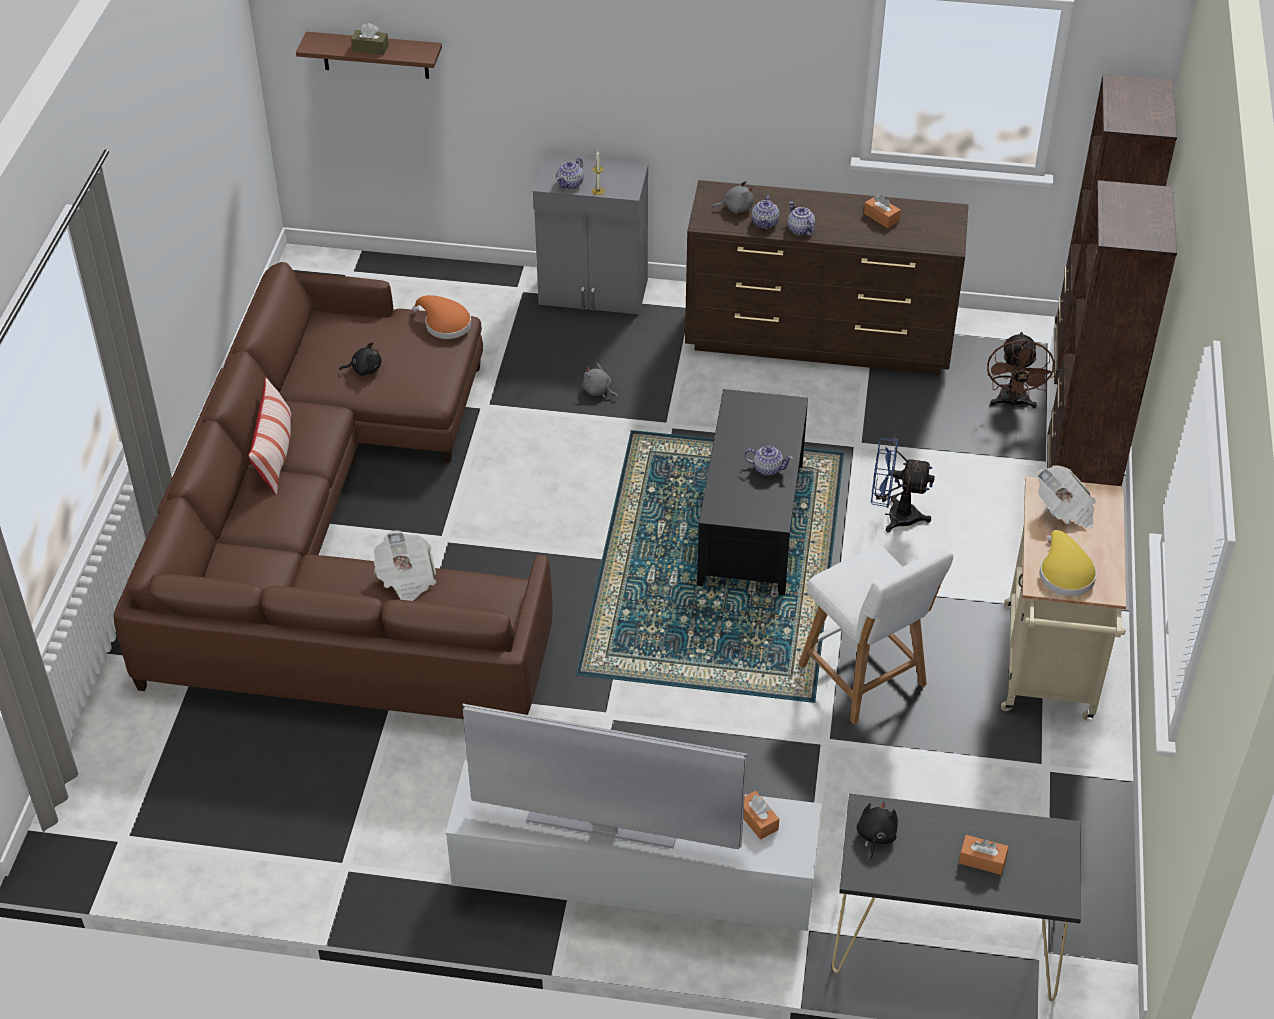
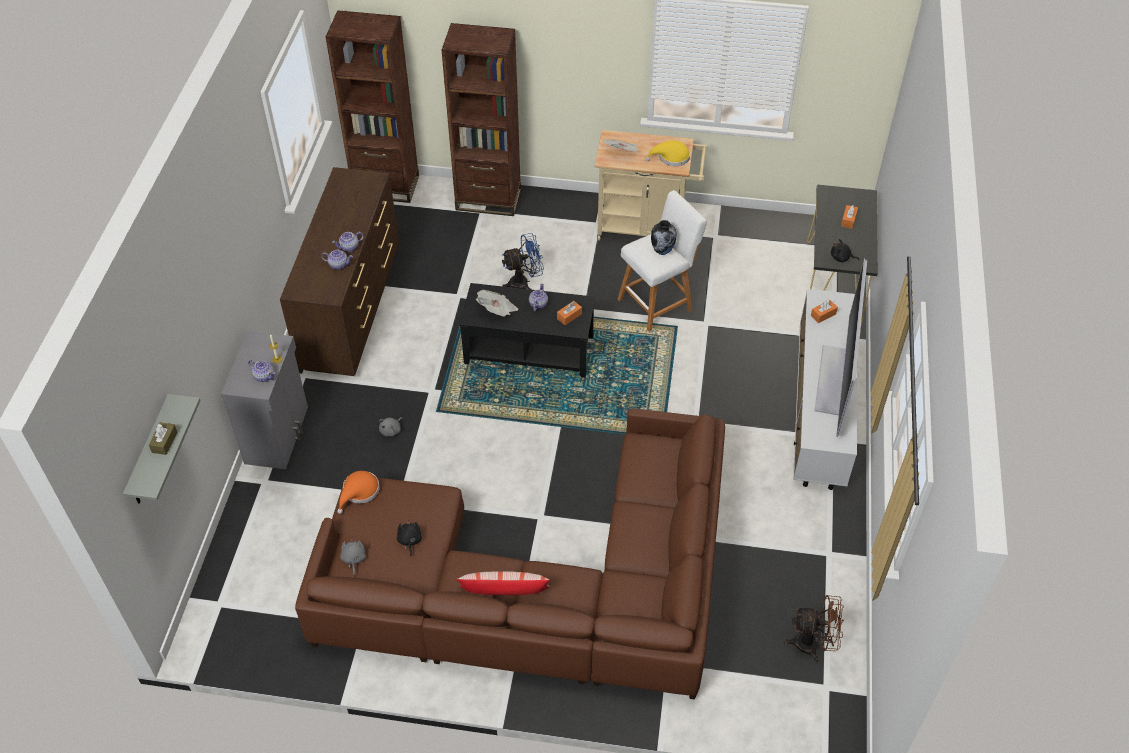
camera: 90 degrees left, 5 degrees up
brown shelf [296,32,442,79] -> grey shelf [123,394,201,504]
newspaper [374,530,436,601] -> newspaper moved to [476,290,518,317]
grey plush toy [712,181,754,213] -> grey plush toy moved to [340,538,366,575]
orange tissue box [864,195,901,228] -> orange tissue box moved to [557,301,582,325]
blue fan [871,438,935,532] -> blue fan turned 120 degrees counterclockwise [502,233,544,290]
brown fan [987,332,1055,409] -> brown fan moved to [784,595,844,662]
none -> vase [651,220,677,255]

